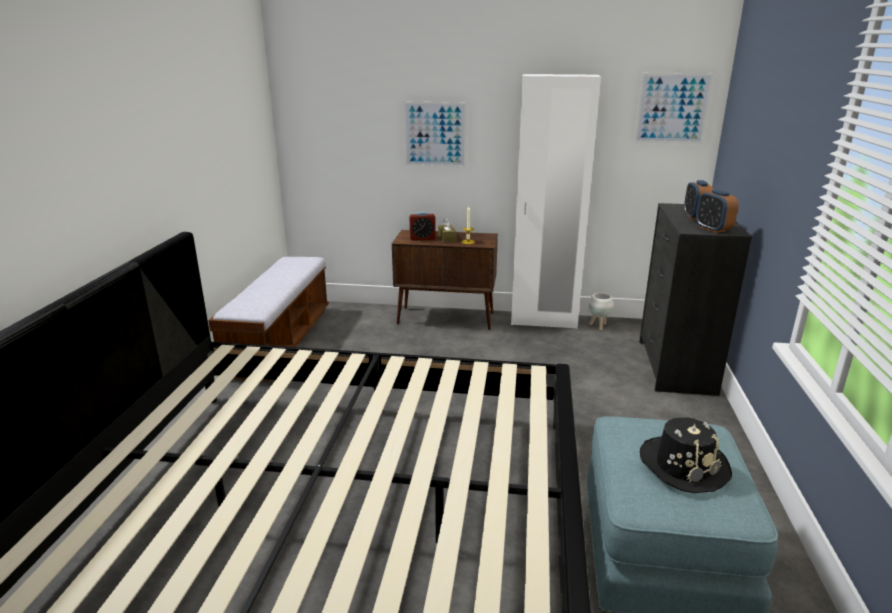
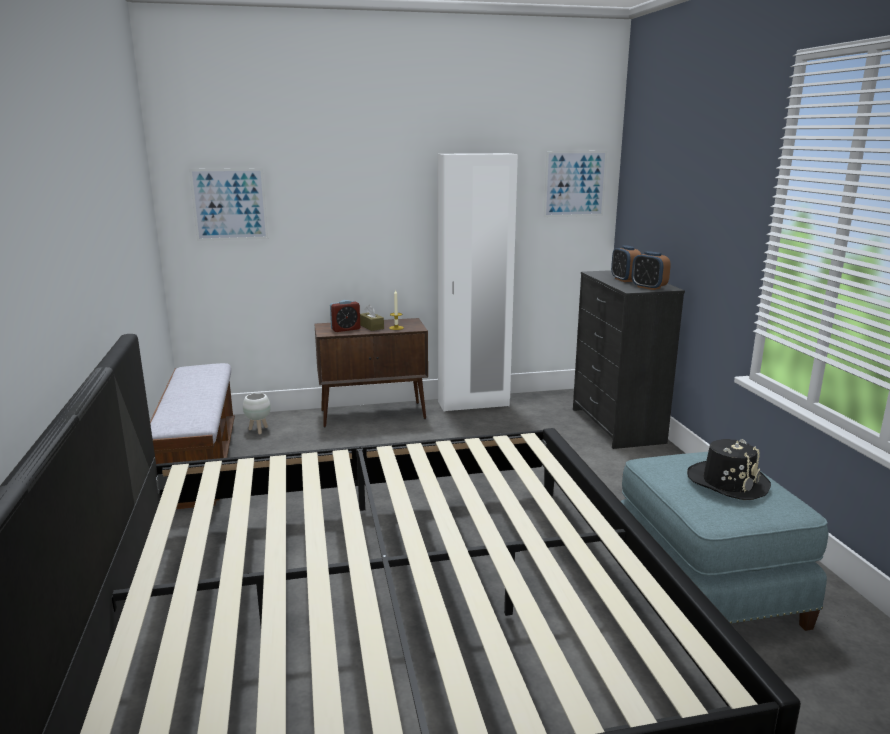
camera: 20 degrees left, 5 degrees down
picture [403,102,467,167] -> picture moved to [189,168,268,241]
white planter [589,293,613,330] -> white planter moved to [243,393,271,434]

